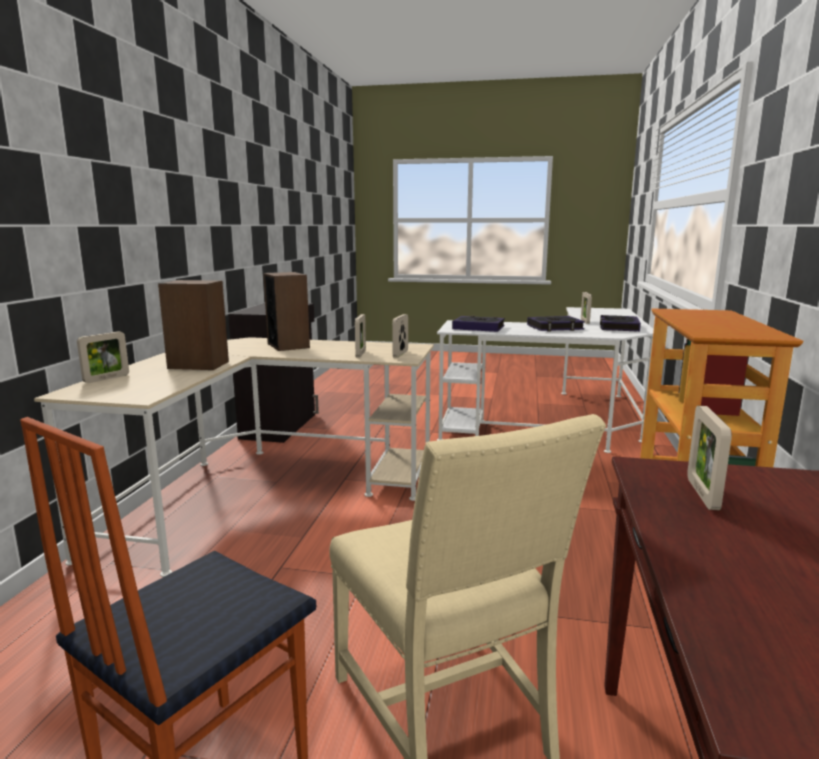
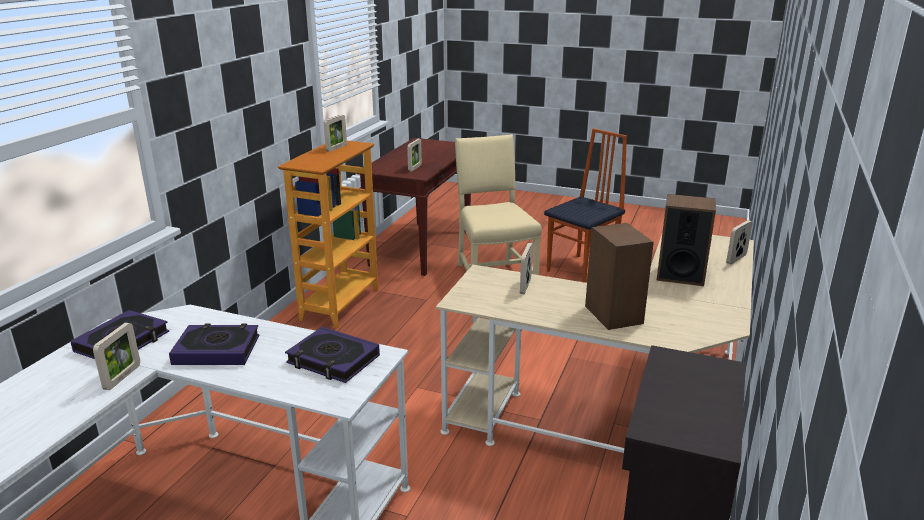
camera: 170 degrees left, 10 degrees up
picture frame [392,314,408,358] -> picture frame moved to [324,115,347,152]

